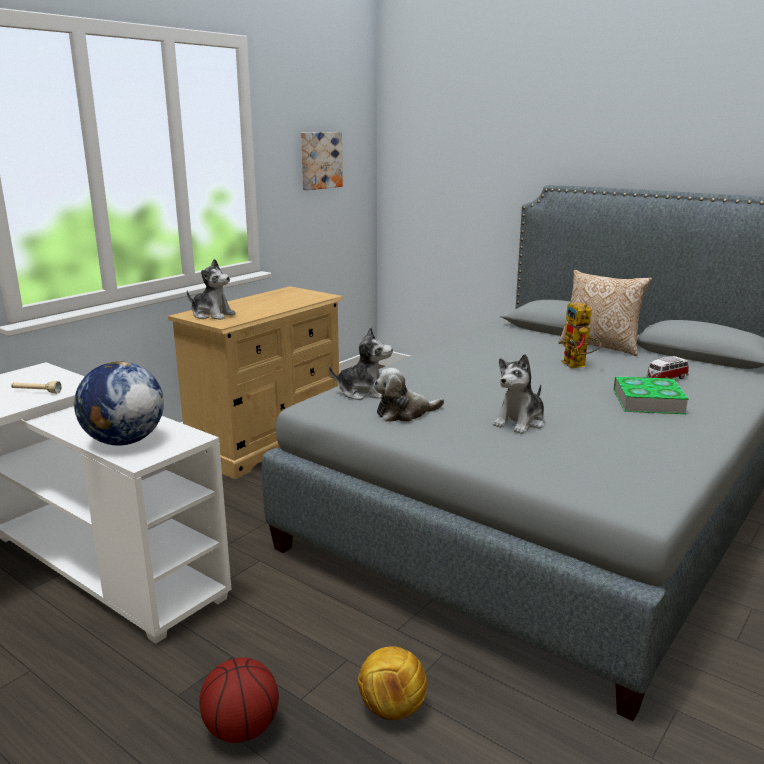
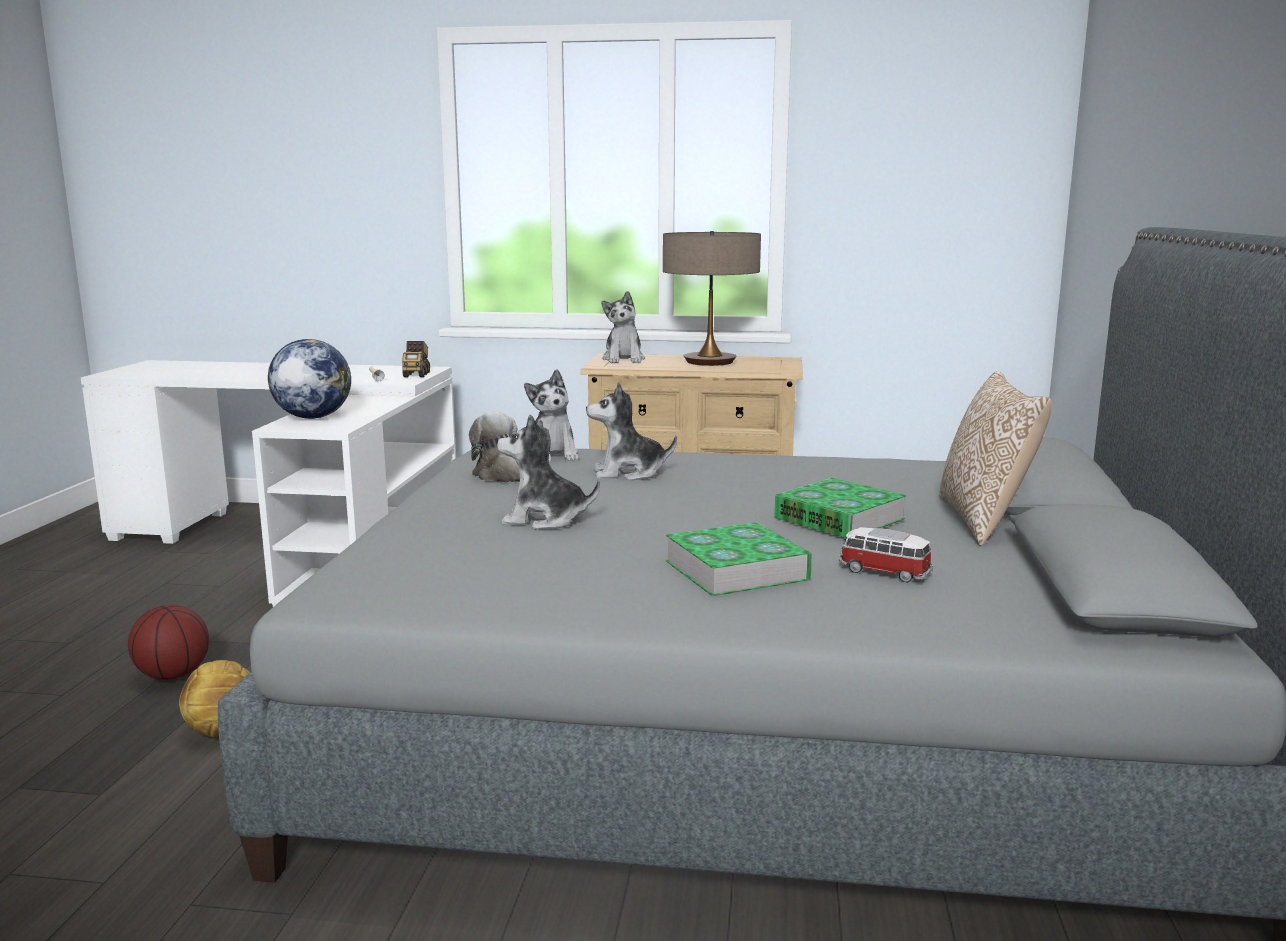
camera: 60 degrees right, 5 degrees down
picture [301,132,343,190] -> none
toy robot [561,303,601,368] -> book [774,478,906,538]
none -> toy truck [402,341,430,377]
none -> plush toy [586,382,677,481]
none -> table lamp [663,231,761,366]

